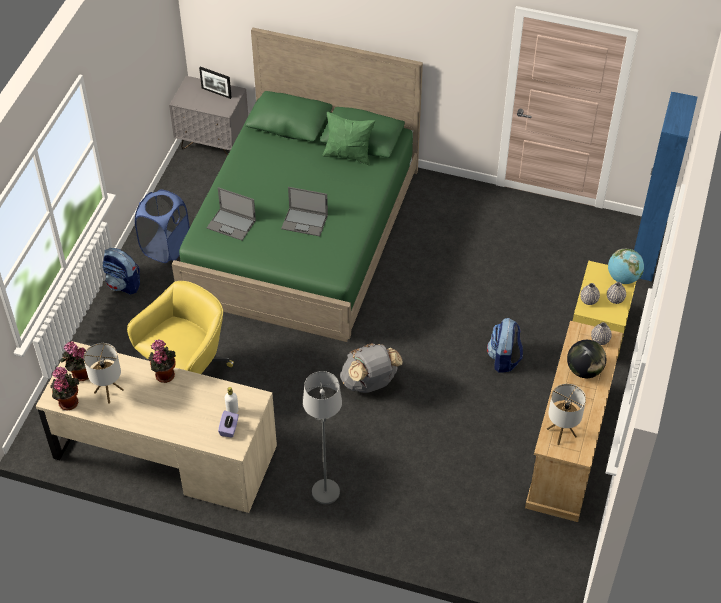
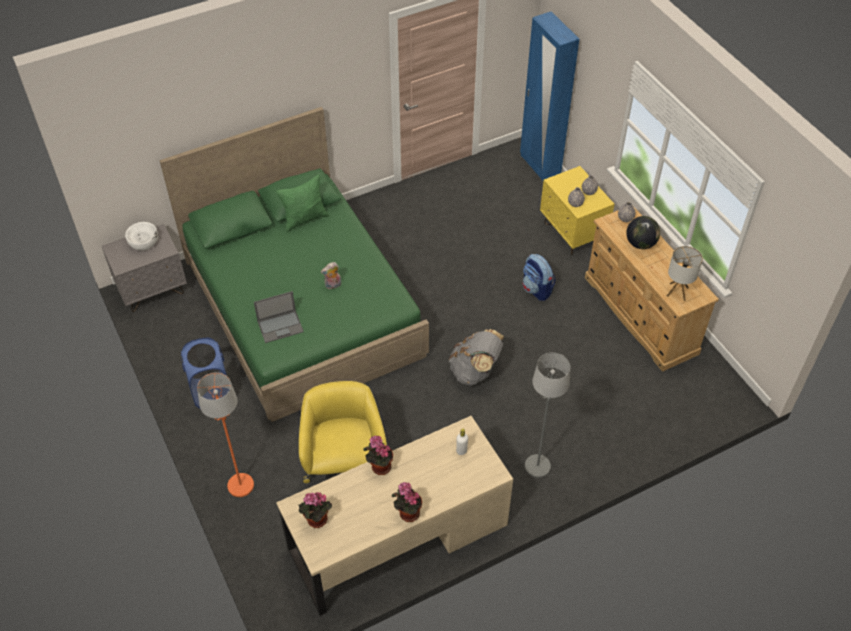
camera: 45 degrees left, 0 degrees up
potted plant [50,367,79,411] -> potted plant moved to [392,482,422,522]
table lamp [83,343,124,404] -> none
backpack [103,248,140,295] -> none
picture frame [199,67,232,99] -> white bowl [125,222,158,251]
purple tissue box [218,410,239,438] -> none
laptop [281,187,328,236] -> plush toy [321,262,341,290]
globe [608,249,644,284] -> none
none -> orange floor lamp [197,372,254,497]

